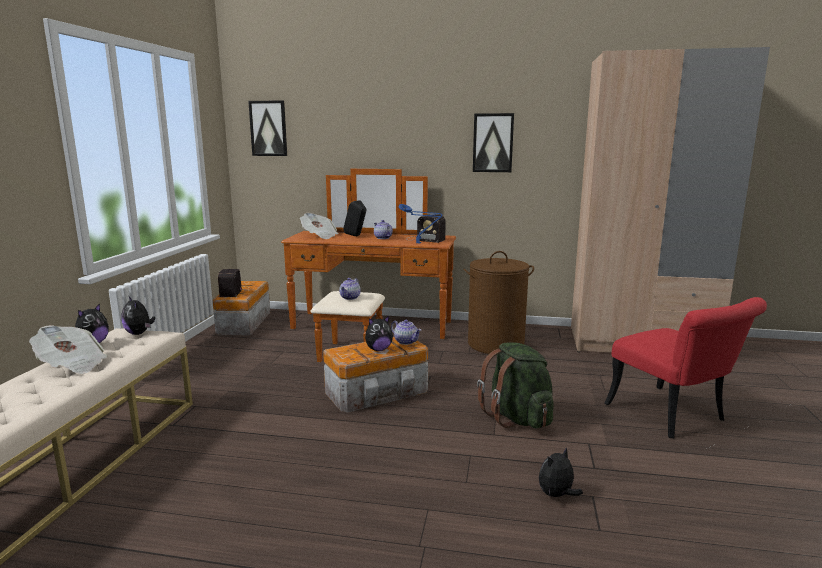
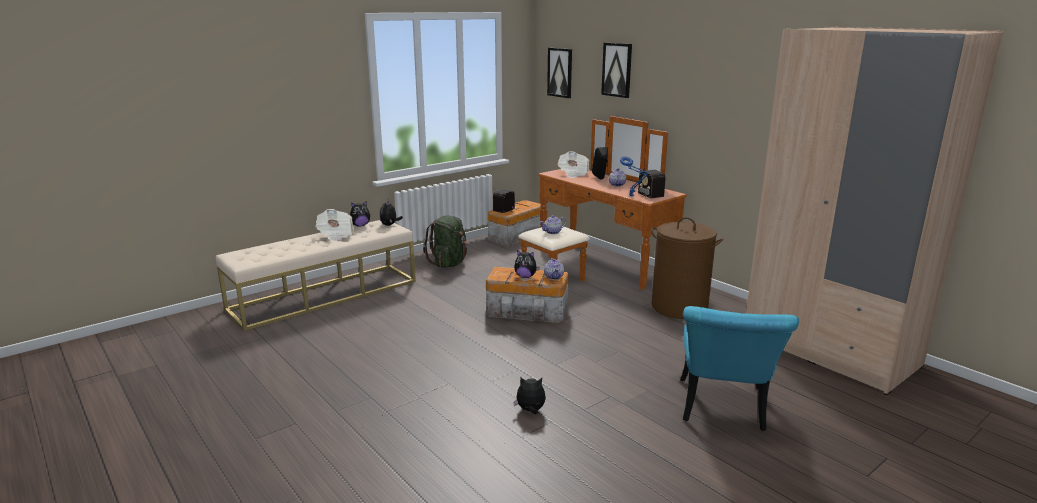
camera: 40 degrees right, 5 degrees up
picture [473,113,514,172] -> picture moved to [601,43,632,98]
green backpack [477,342,554,428] -> green backpack moved to [423,216,469,268]
red chair [604,297,767,438] -> turquoise chair [680,306,799,431]

